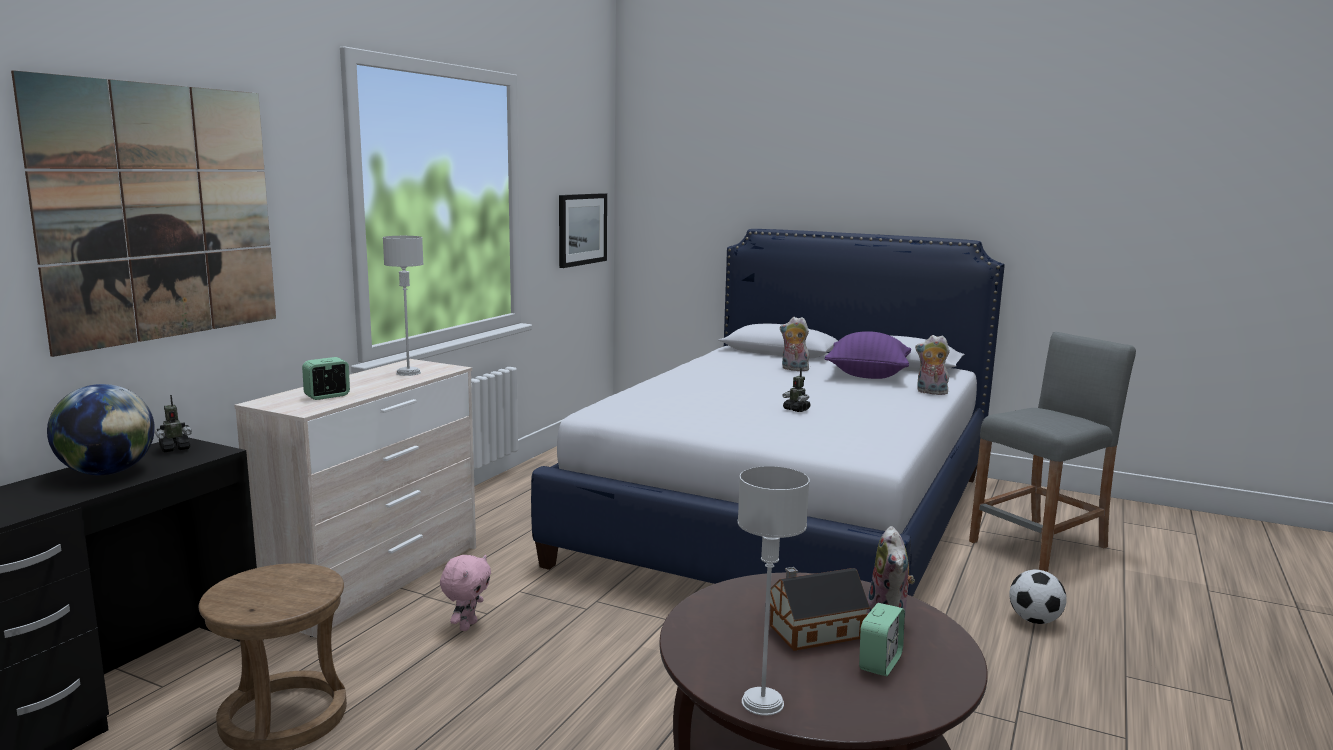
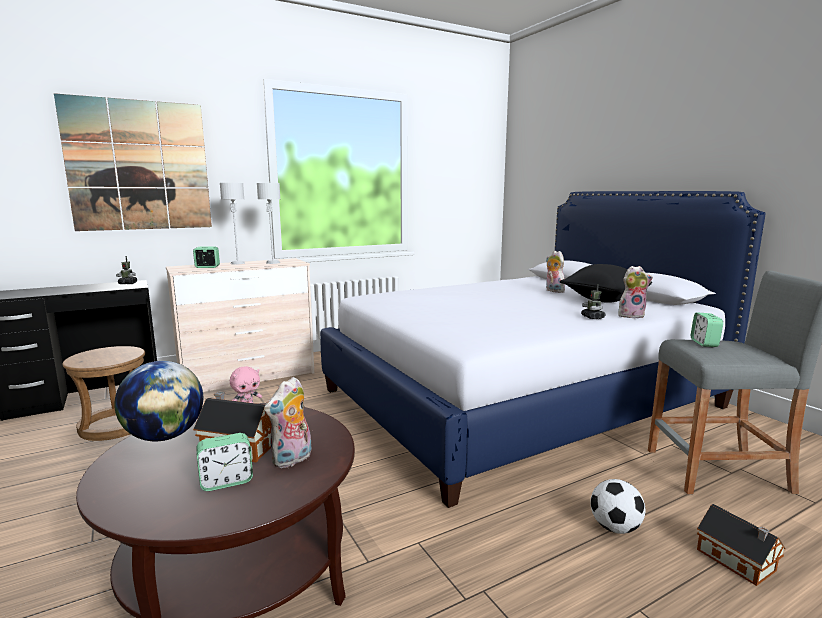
camera: 35 degrees right, 0 degrees up
globe [47,384,155,475] -> globe moved to [114,361,203,441]
picture [559,193,607,268] -> none
grey table lamp [738,466,809,716] -> grey table lamp moved to [220,183,245,265]
toy robot [782,368,811,412] -> toy robot moved to [581,284,606,319]
purple pillow [824,331,911,379] -> black pillow [560,264,652,303]
plush toy [915,335,950,395] -> plush toy turned 120 degrees clockwise [618,266,653,318]
none -> alarm clock [691,313,723,347]
none -> toy house [697,504,786,586]

